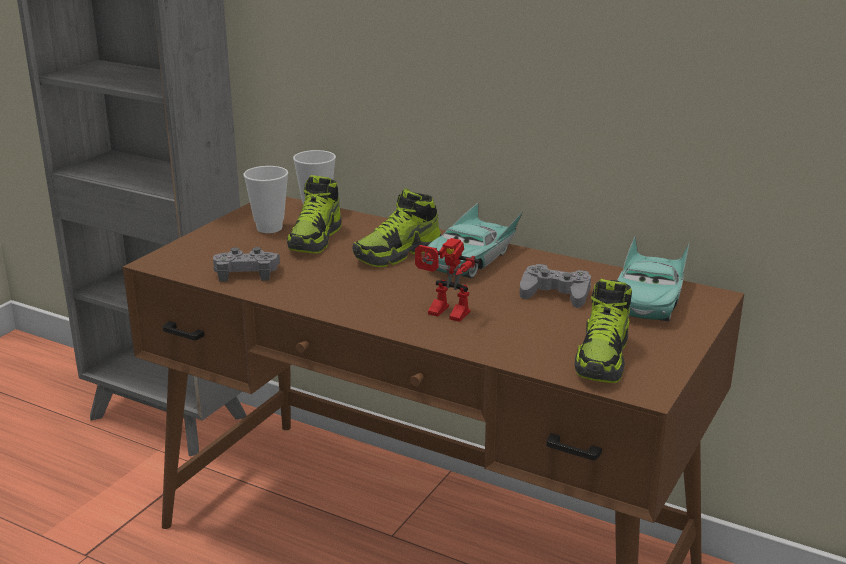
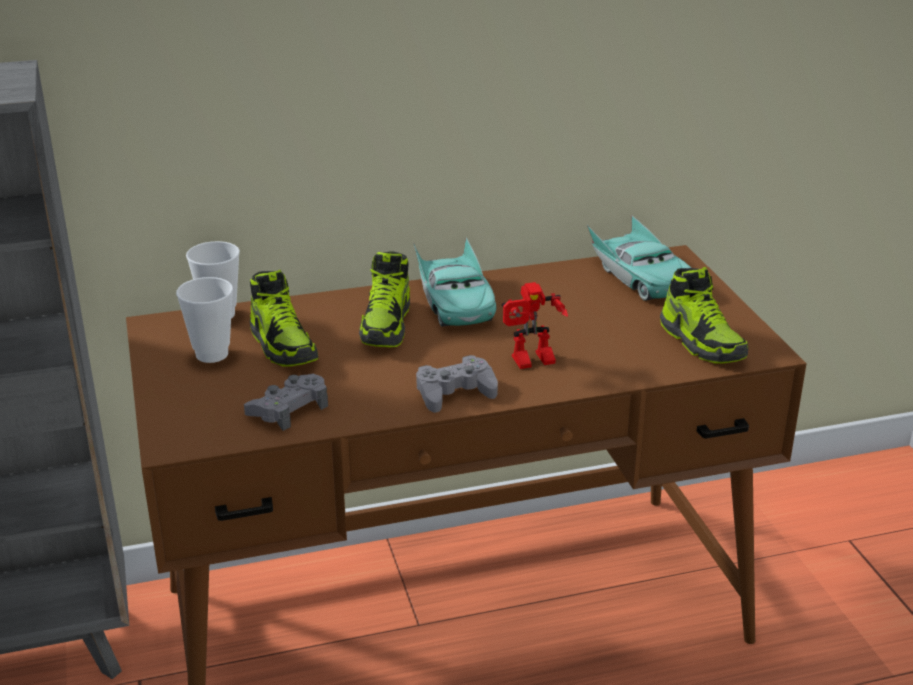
camera: 45 degrees left, 5 degrees up
grey game controller [520,264,591,308] -> grey game controller moved to [416,355,498,413]

